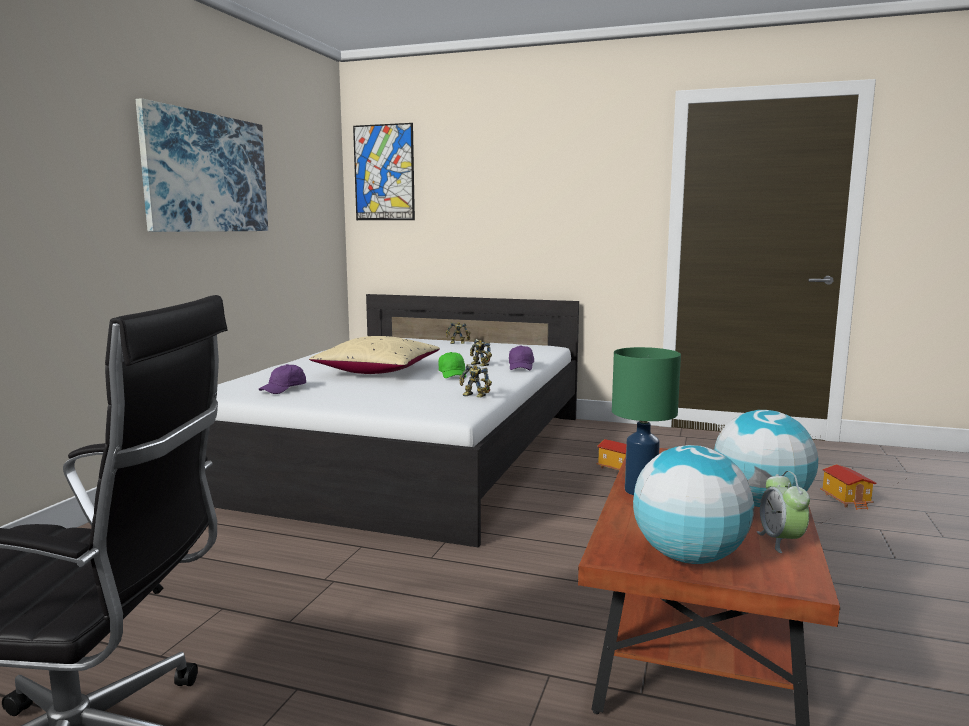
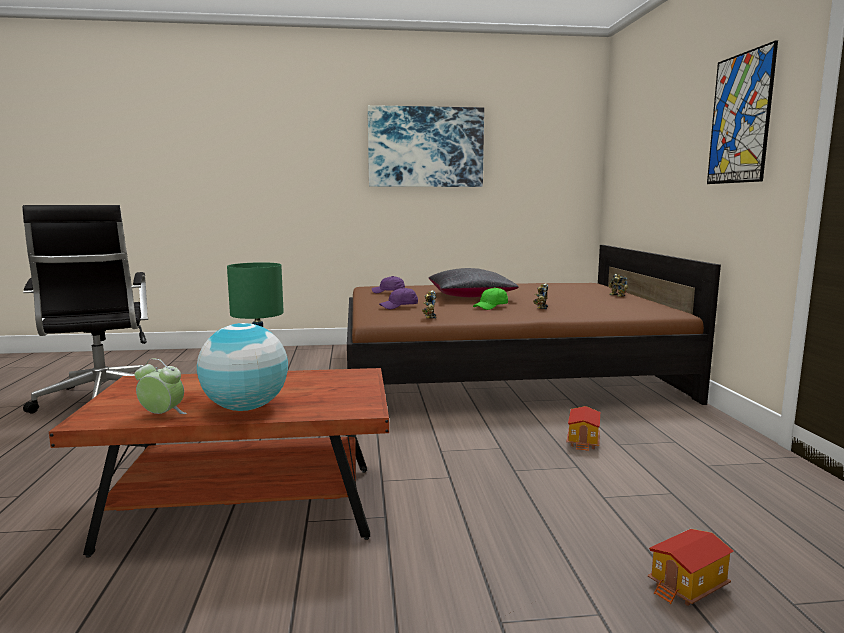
camera: 65 degrees right, 0 degrees up
white bed [205,294,579,548] -> brown bed [347,245,721,405]
beige pillow [309,336,440,374] -> black pillow [429,268,519,297]
picture [353,123,415,220] -> picture moved to [707,40,778,184]
purple cap [509,345,534,370] -> purple cap moved to [379,287,418,309]
globe [633,445,754,564] -> none
alarm clock [757,471,810,553] -> alarm clock turned 45 degrees clockwise [135,359,187,414]

